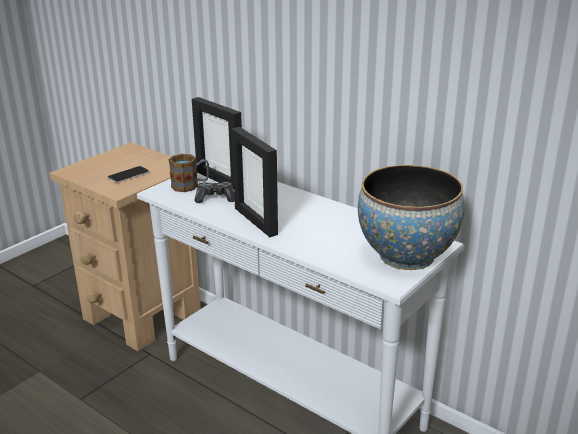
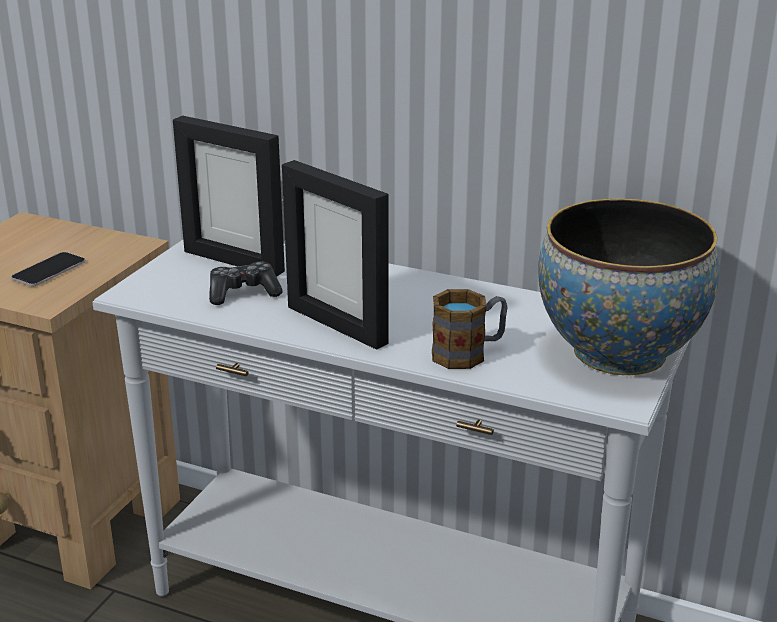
camera: 15 degrees left, 0 degrees up
mug [169,154,209,192] -> mug moved to [432,289,508,369]

